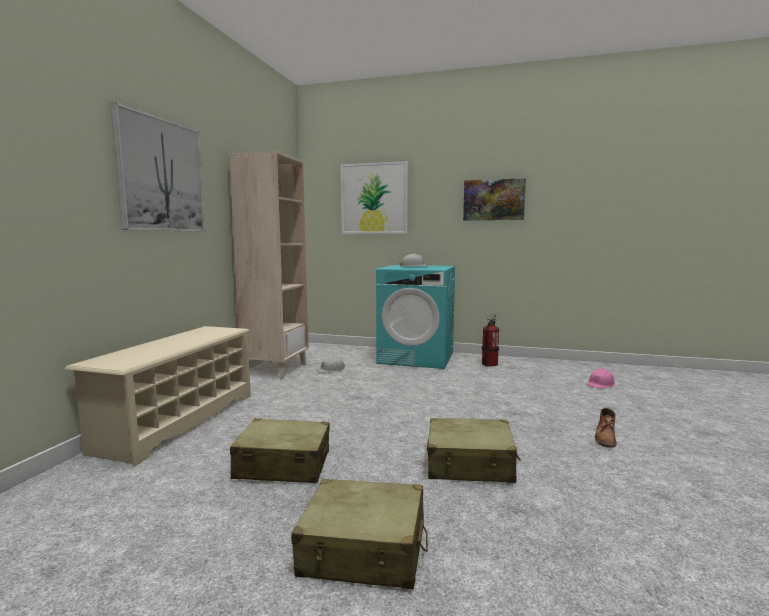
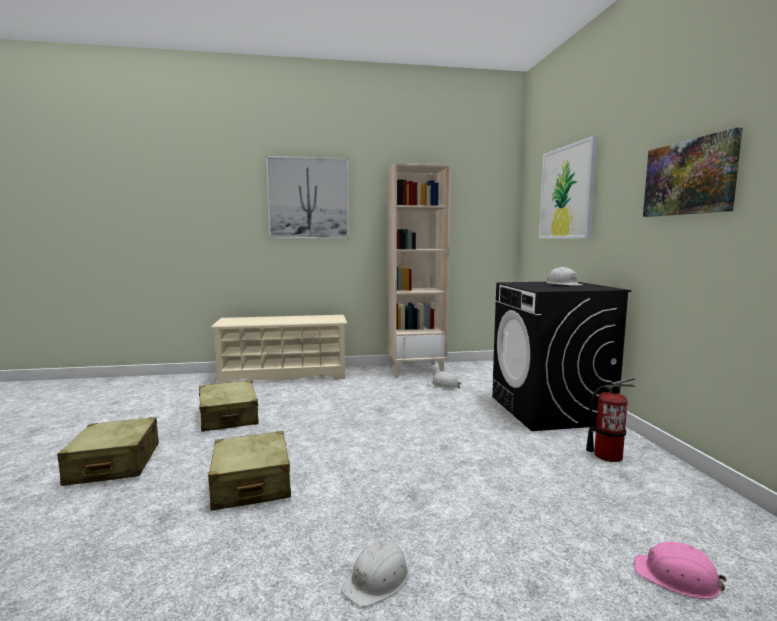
camera: 65 degrees right, 0 degrees up
turquoise washing machine [376,265,455,369] -> black washing machine [492,282,631,431]
brown boot [595,408,617,448] -> white hard hat [341,540,409,607]

